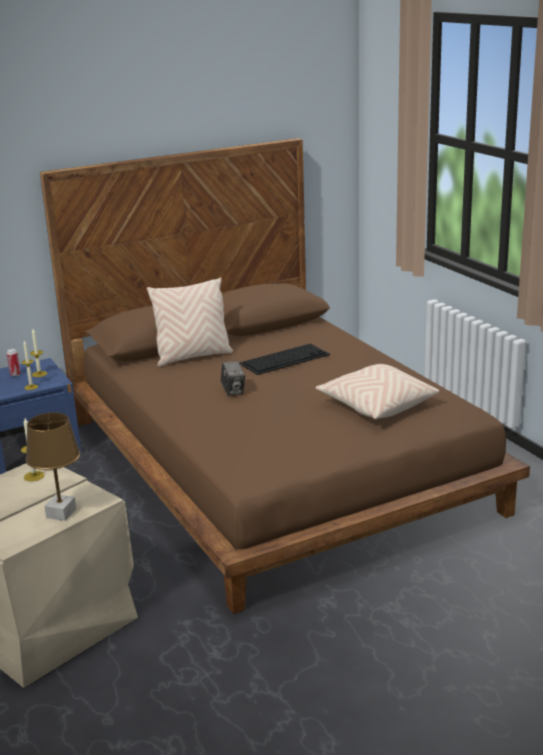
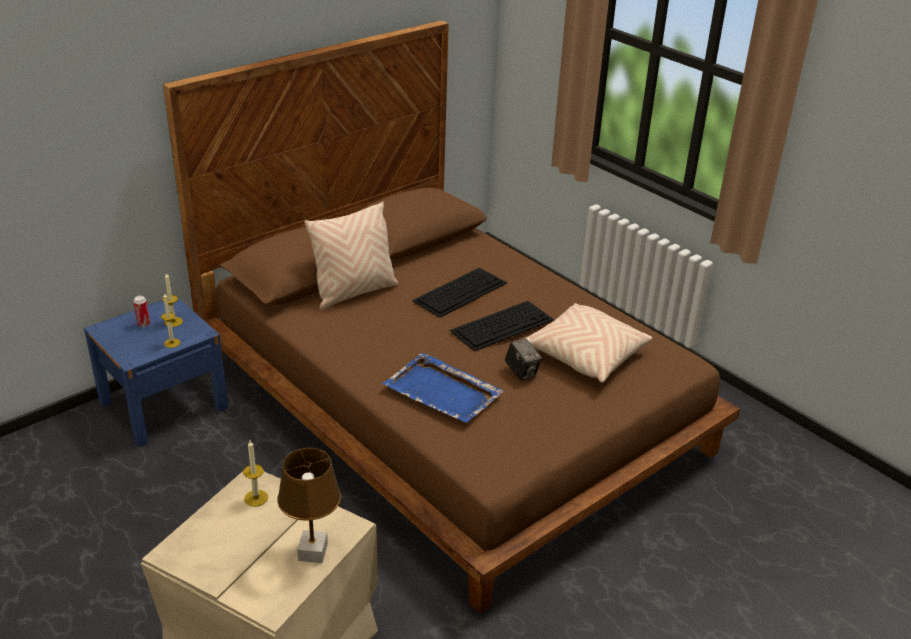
camera: 15 degrees left, 10 degrees up
camera [221,361,245,396] -> camera moved to [505,338,542,381]
none -> blue tray [382,353,504,423]
none -> keyboard [450,301,554,351]

